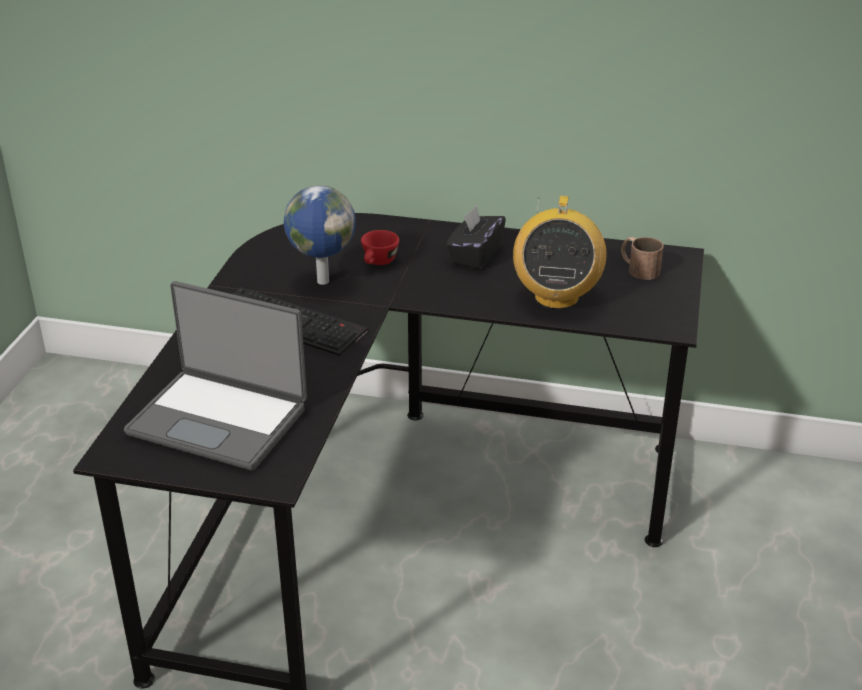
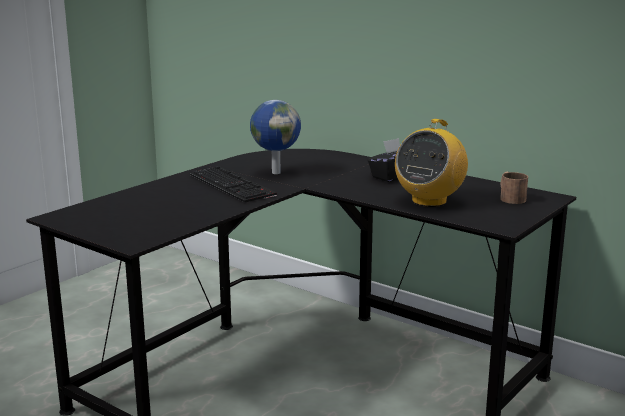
camera: 25 degrees right, 15 degrees down
laptop [124,281,307,470] -> none
red cup [361,230,399,265] -> none

